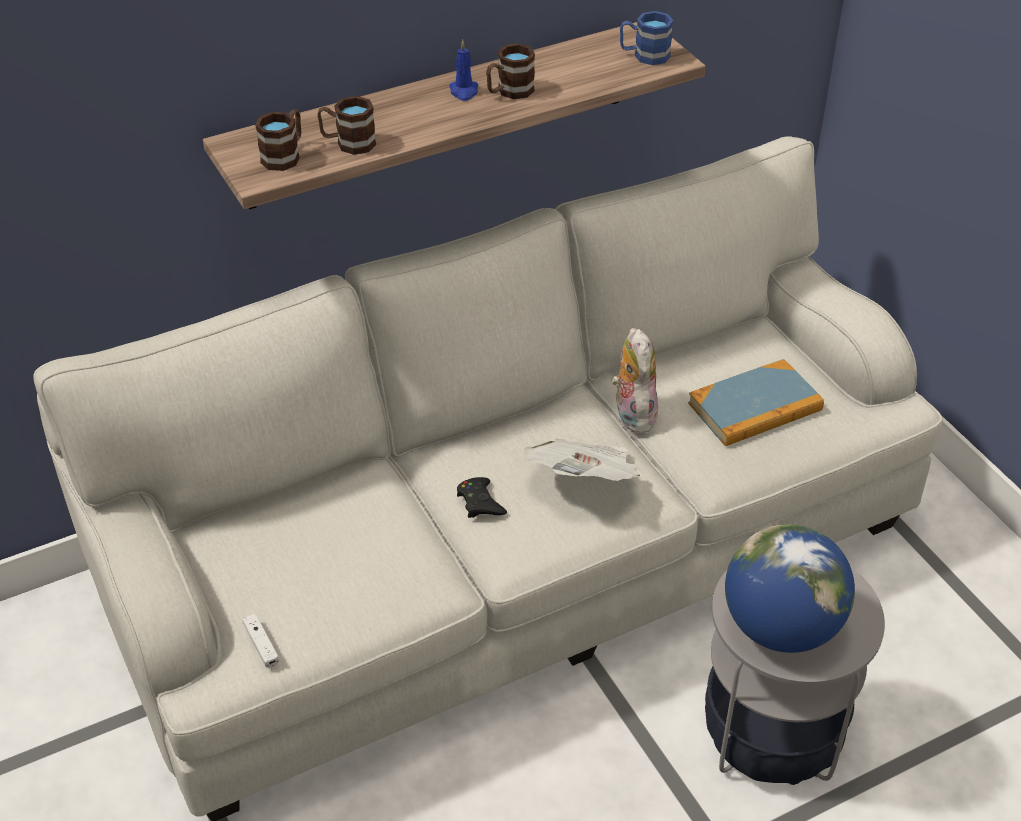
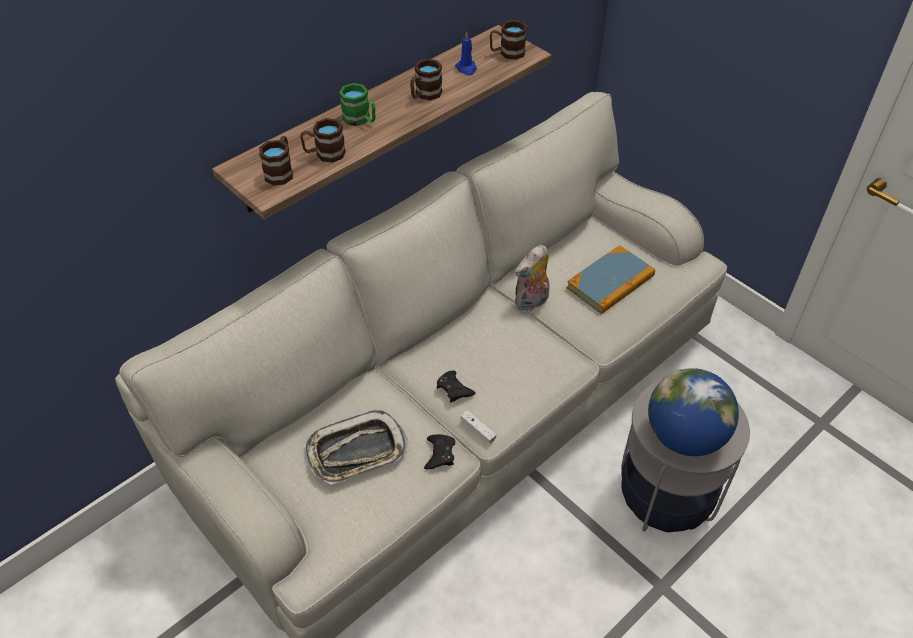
camera: 15 degrees left, 5 degrees up
white game controller [242,614,279,668] -> white game controller moved to [461,410,496,443]
blue candle [449,40,478,101] -> blue candle moved to [455,32,477,75]
newspaper [524,438,640,481] -> none
plush toy [612,328,658,433] -> plush toy turned 105 degrees counterclockwise [515,245,549,311]
blue mug [620,11,674,65] -> brown mug [490,20,527,60]
none -> tray [306,410,408,485]
none -> green mug [339,83,375,126]
none -> black game controller [424,434,455,470]

